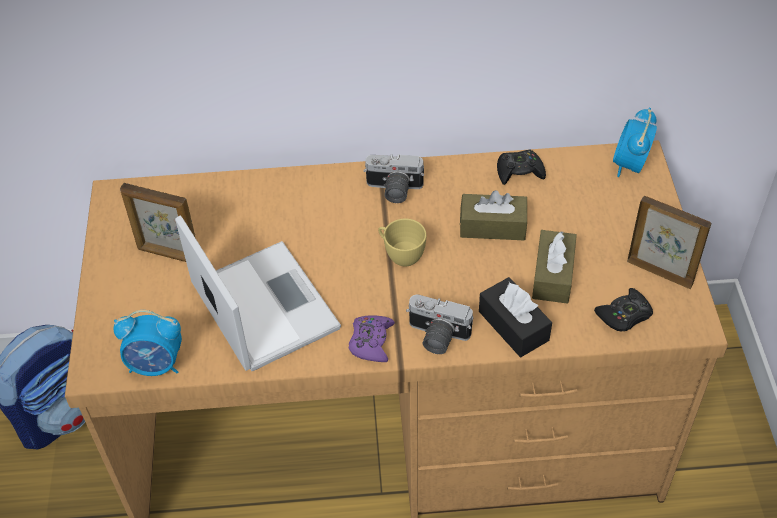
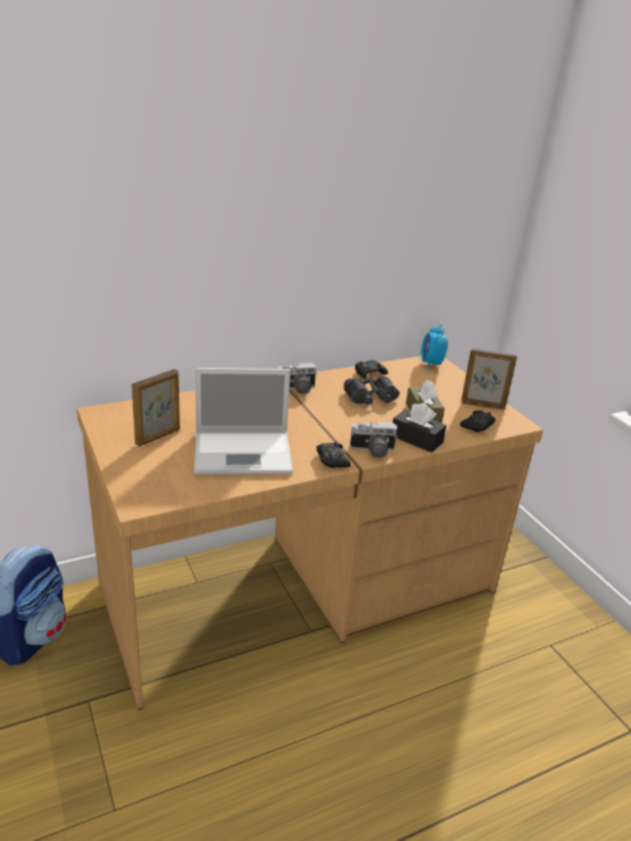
camera: 25 degrees left, 20 degrees down
alarm clock [114,310,182,376] -> none
picture frame [120,183,195,262] -> picture frame turned 45 degrees counterclockwise [132,369,180,447]
laptop [175,215,341,371] -> laptop turned 135 degrees clockwise [194,368,293,474]
purple game controller [349,315,395,362] -> black game controller [316,442,351,468]
yellow cup [378,219,426,266] -> none
brown tissue box [460,190,527,240] -> black binoculars [344,376,400,405]

